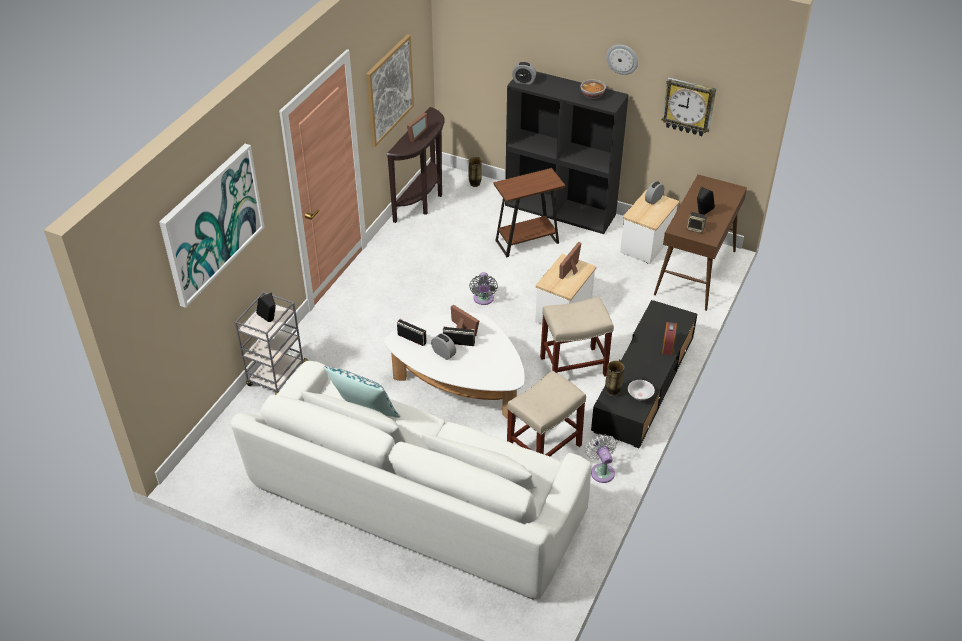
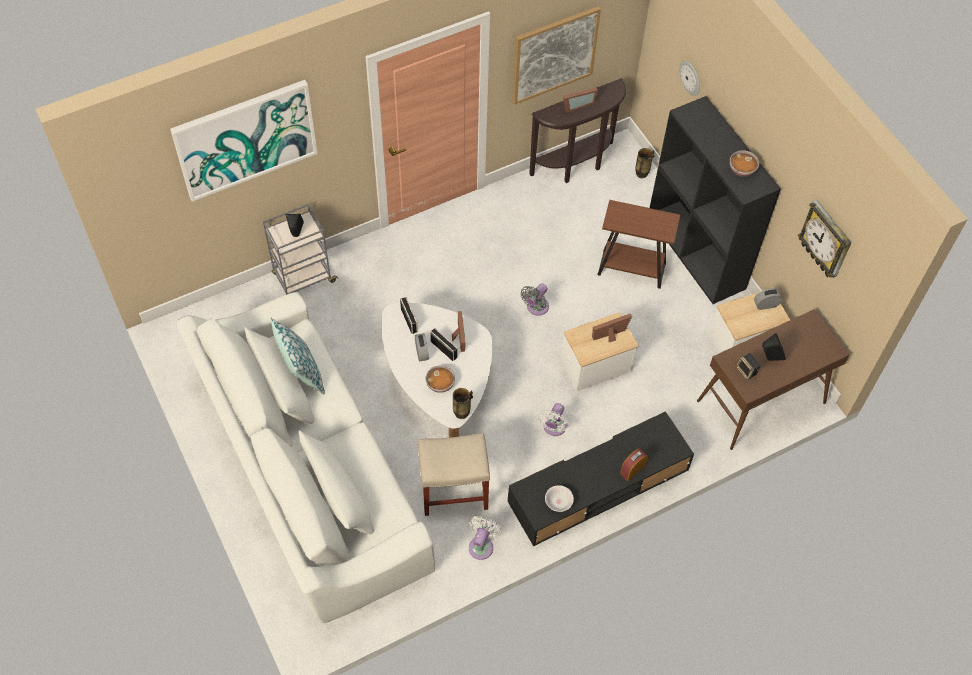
camera: 35 degrees right, 15 degrees up
alarm clock [512,62,536,85] -> none
beige stool [540,297,614,377] -> white fan [538,403,568,436]
vase [605,360,624,396] -> vase moved to [453,388,473,419]
wall clock [606,45,638,75] -> wall clock moved to [679,61,700,96]
none -> bowl [426,365,455,393]

